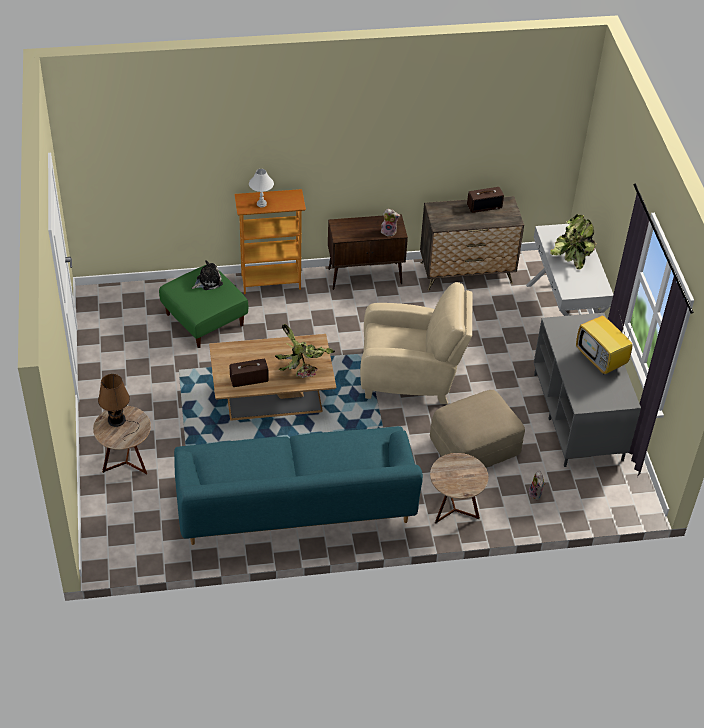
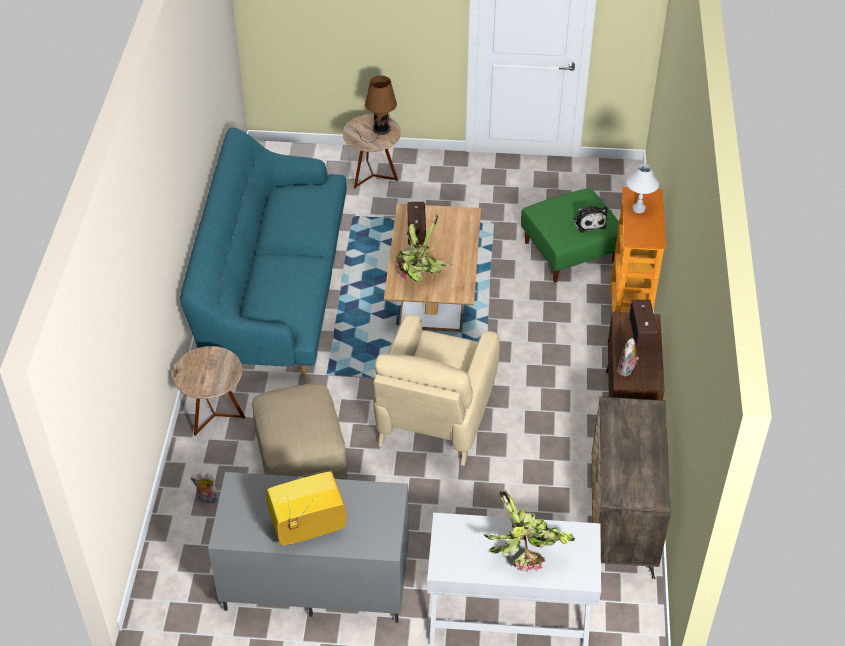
camera: 105 degrees right, 0 degrees up
radio [467,187,504,213] -> radio moved to [629,300,657,348]

